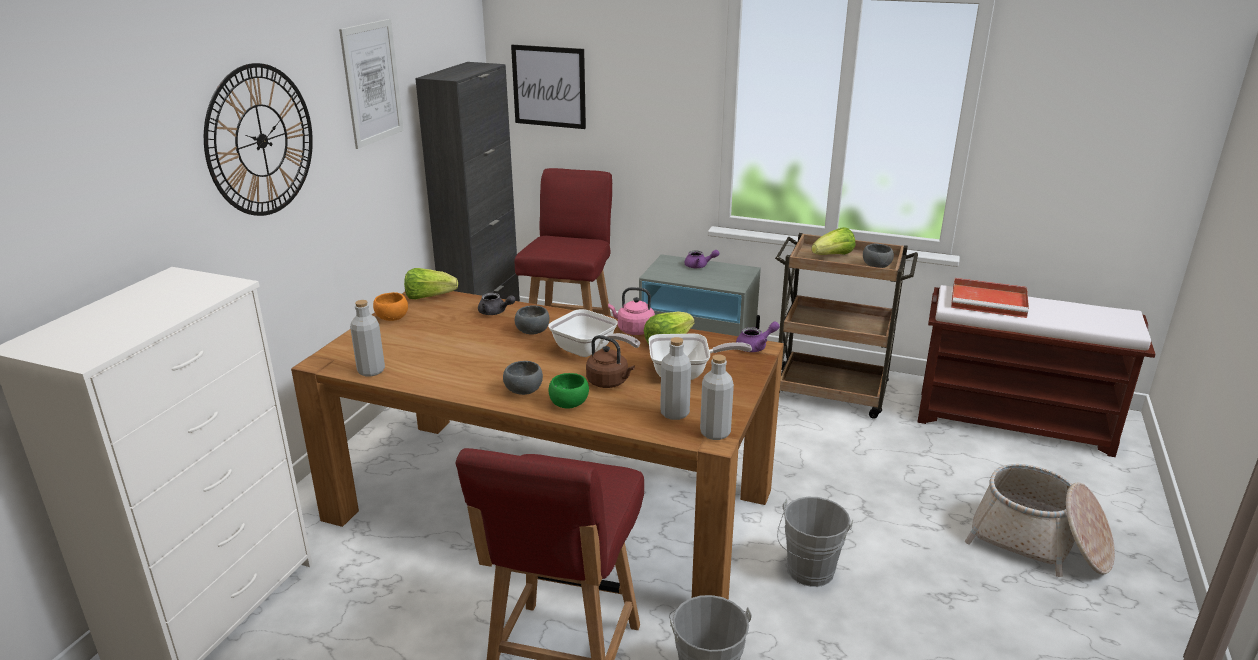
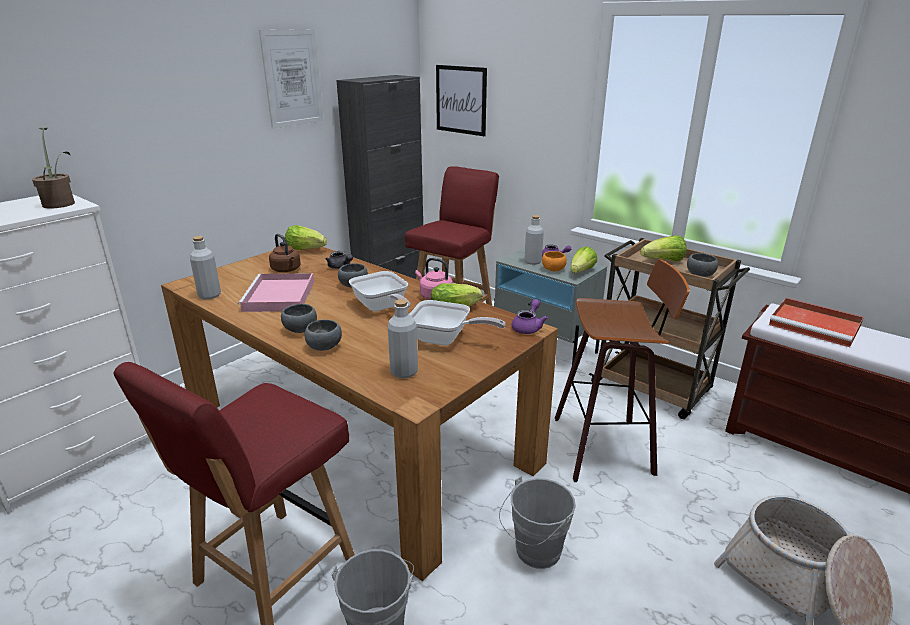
camera: 20 degrees right, 0 degrees up
wall clock [204,63,313,216] -> none
orange bowl [373,292,408,321] -> orange bowl moved to [542,251,567,271]
green bowl [548,373,589,408] -> grey bowl [305,319,342,351]
brown kettle [586,335,635,388] -> brown kettle moved to [269,234,301,272]
grey bottle [700,354,734,440] -> grey bottle moved to [524,215,544,265]
purple teapot [736,321,780,352] -> purple teapot turned 60 degrees counterclockwise [511,299,548,334]
none -> potted plant [32,127,75,208]
none -> pink tray [238,273,314,312]
none -> stool [555,259,690,482]
none -> lettuce [571,246,597,273]

